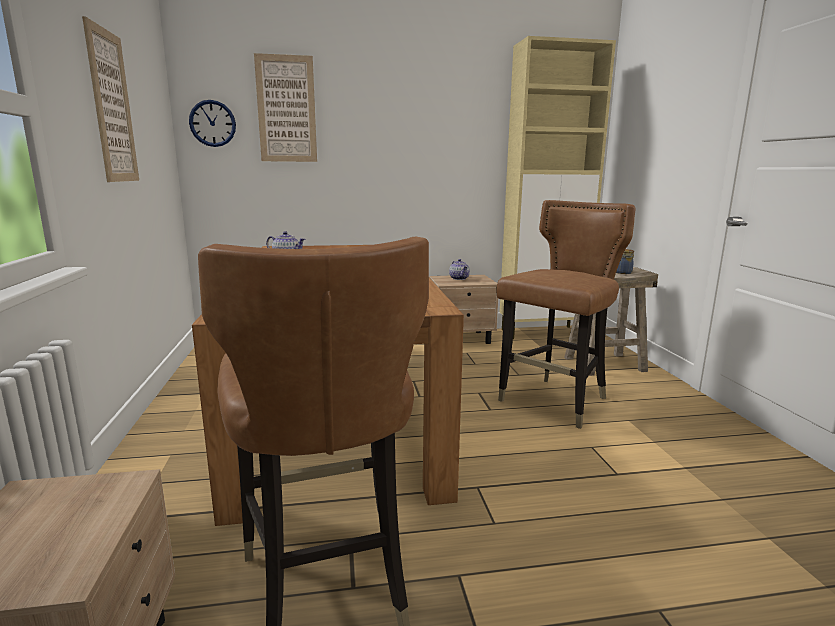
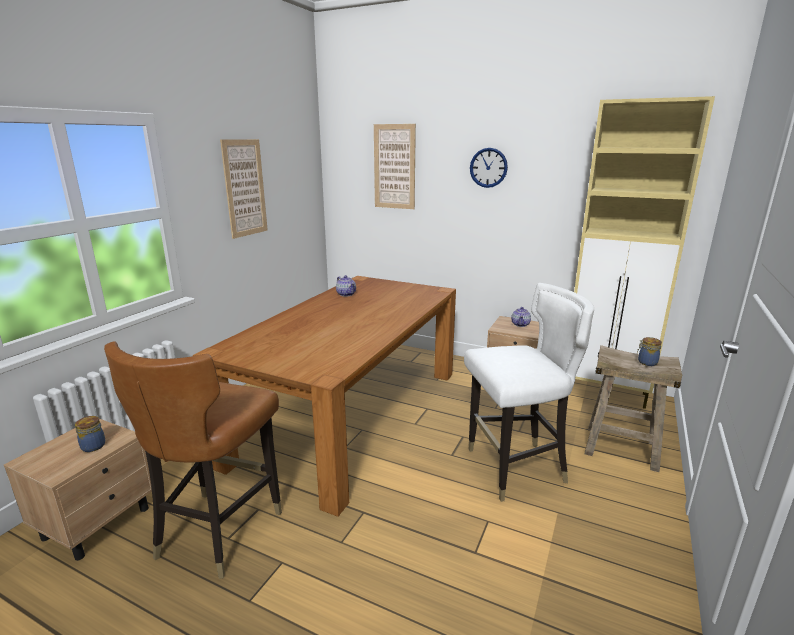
camera: 35 degrees right, 5 degrees up
wall clock [189,100,236,147] -> wall clock moved to [470,148,508,188]
brown chair [496,200,636,429] -> white chair [464,283,594,502]
none -> jar [75,416,105,452]

